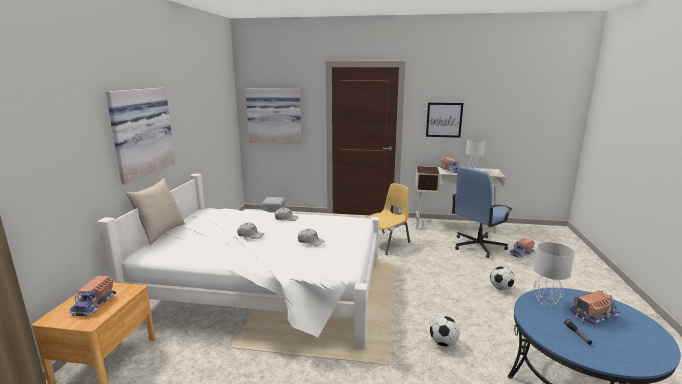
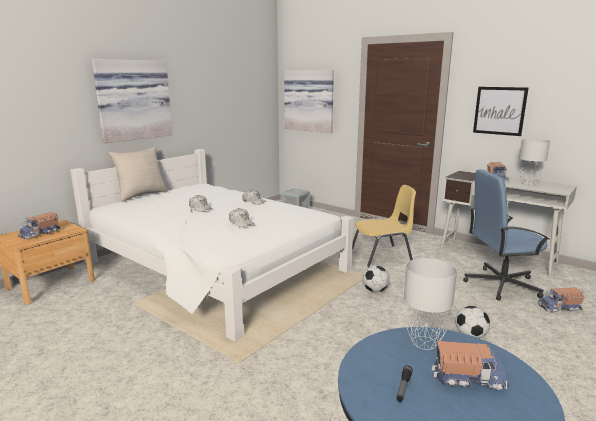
camera: 30 degrees right, 0 degrees up
football [430,316,460,347] -> football moved to [362,265,389,292]

